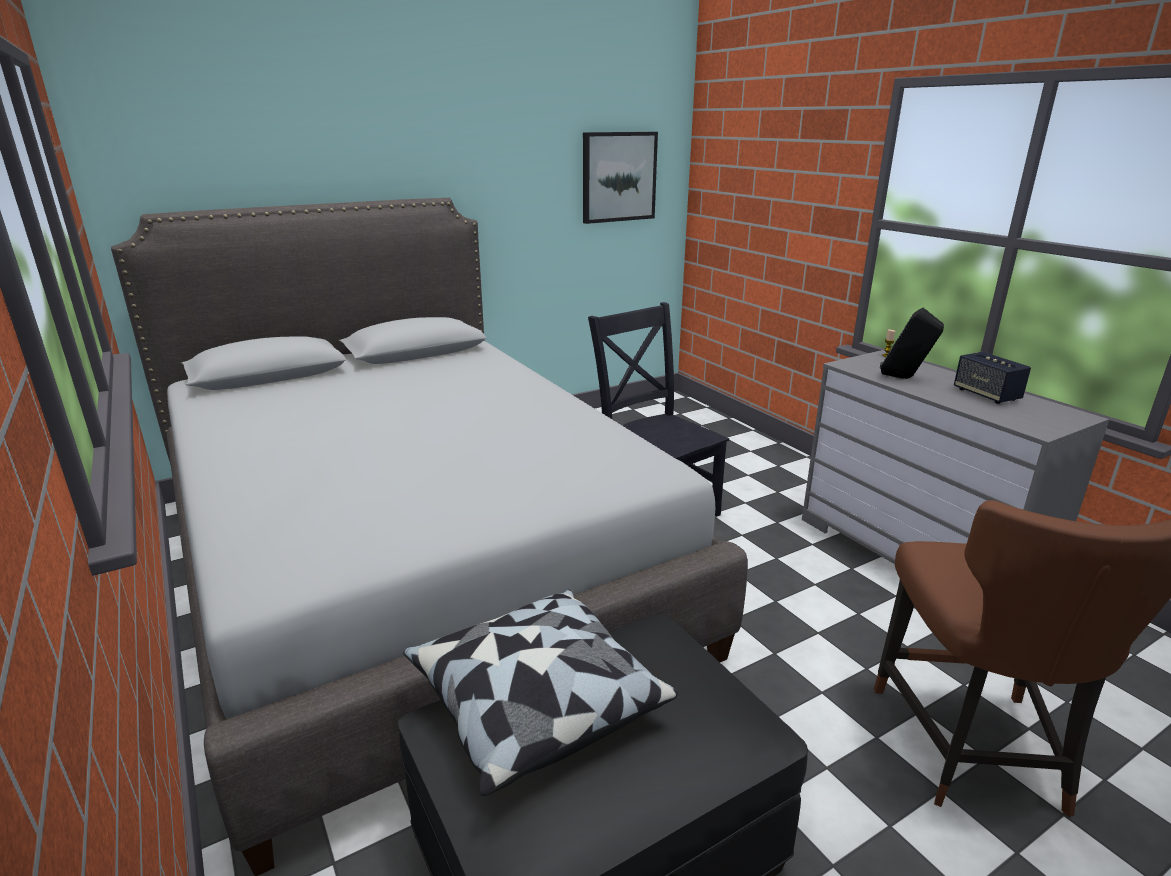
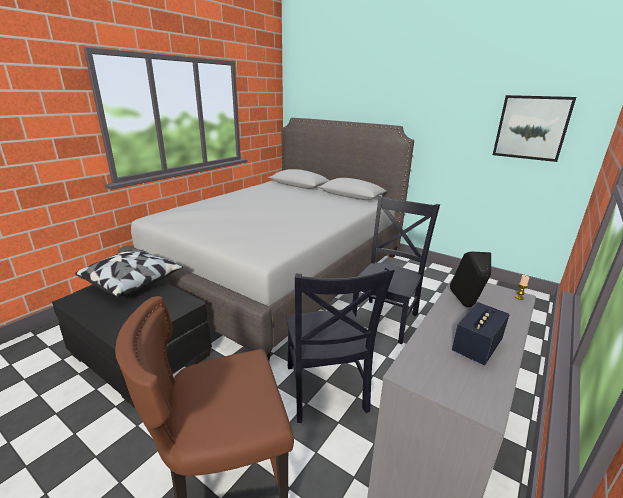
camera: 65 degrees right, 0 degrees up
none -> black chair [286,267,395,423]

